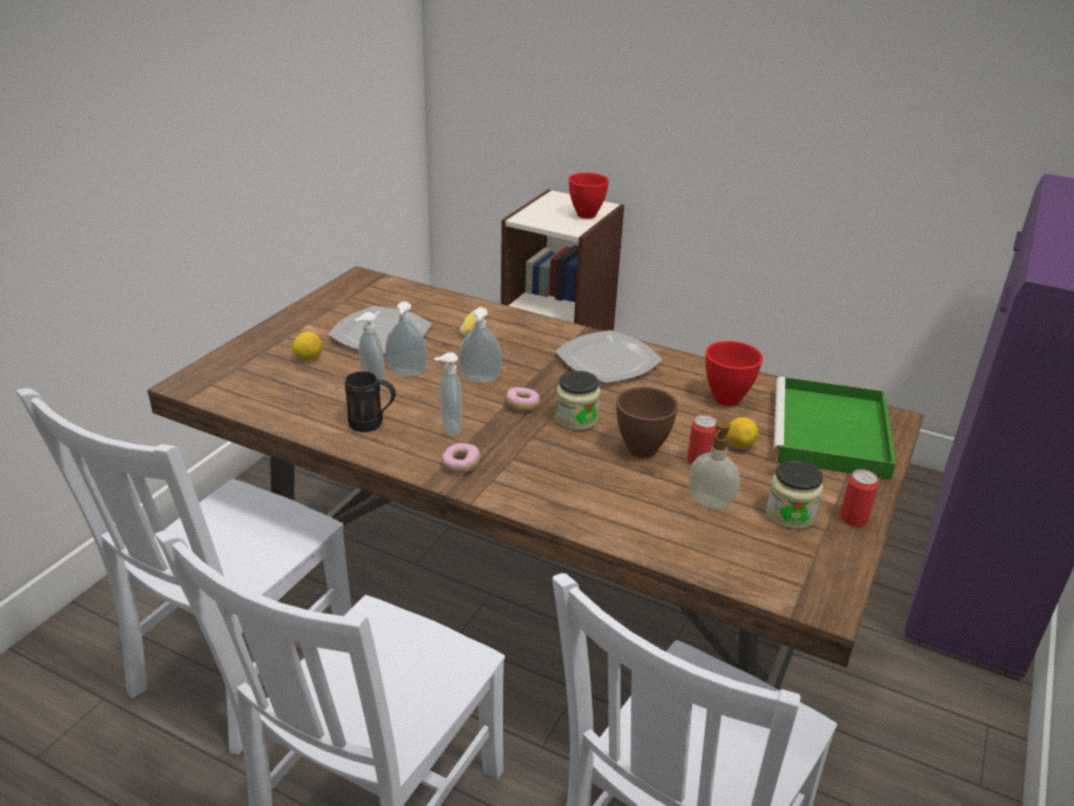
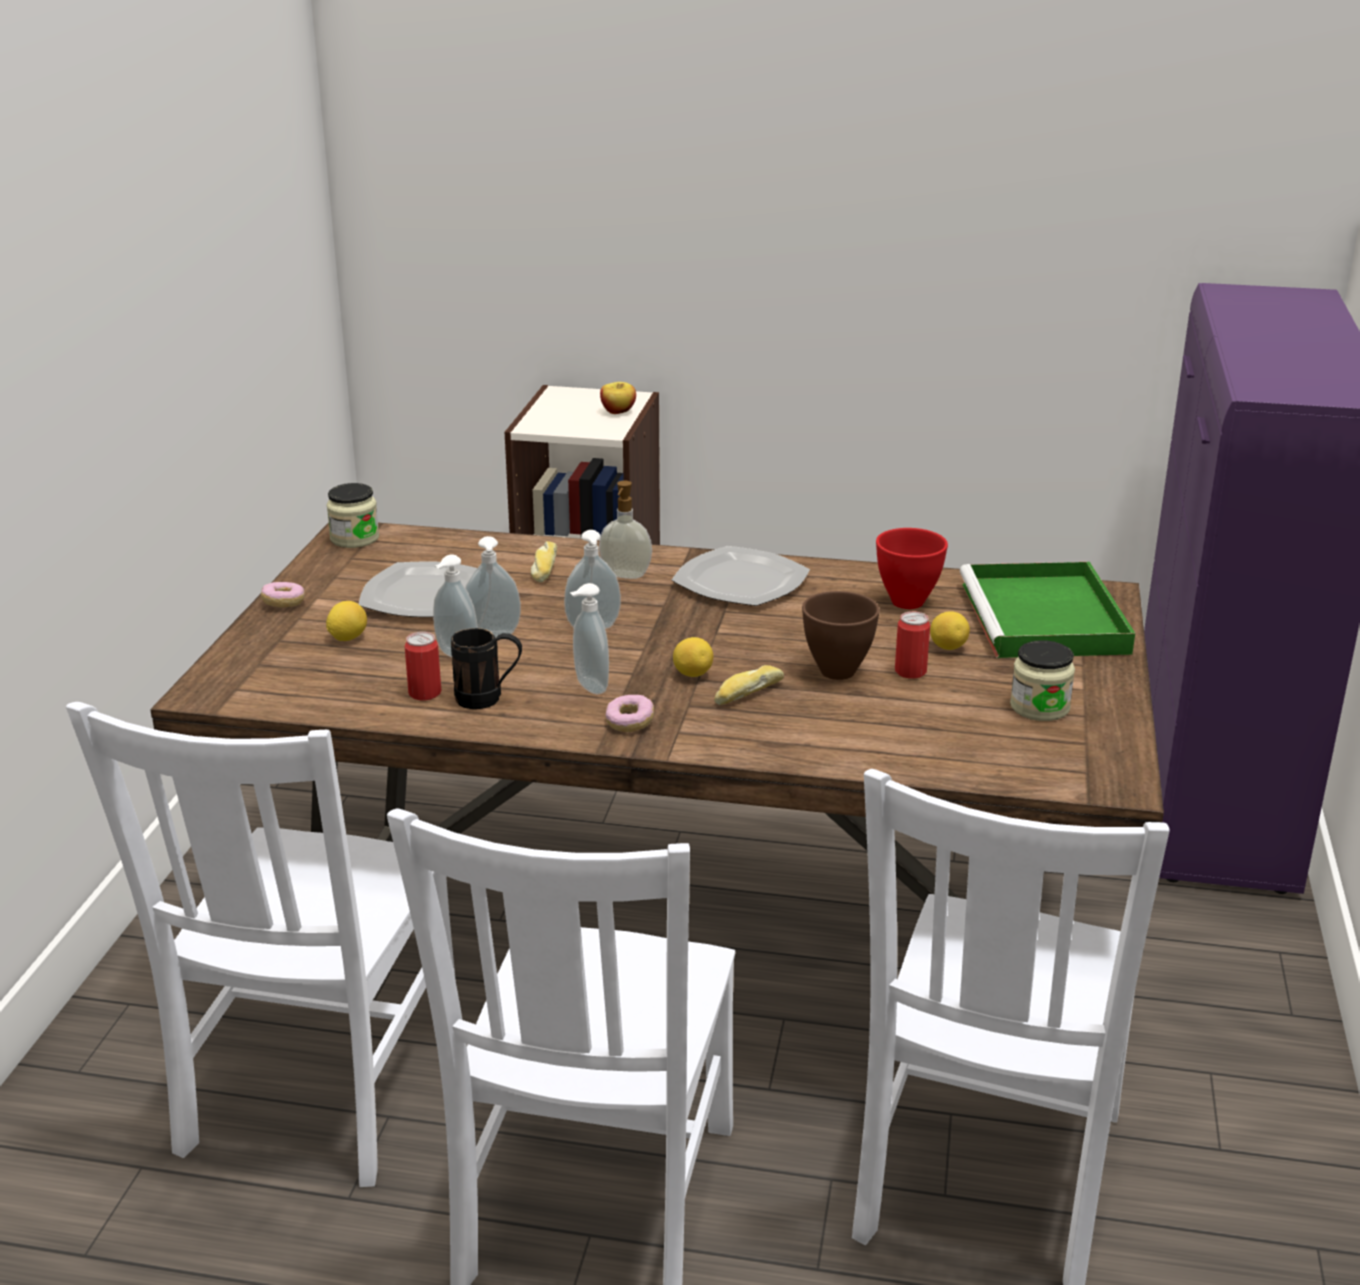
camera: 15 degrees left, 5 degrees down
donut [506,387,540,411] -> donut moved to [261,582,305,608]
jar [555,371,600,430] -> jar moved to [327,483,379,548]
red bowl [569,173,609,219] -> apple [600,382,636,414]
soap dispenser [689,420,740,510] -> soap dispenser moved to [599,481,652,579]
can [840,469,878,527] -> can moved to [405,632,441,700]
none -> lemon [673,637,713,677]
none -> bread [714,665,784,705]

